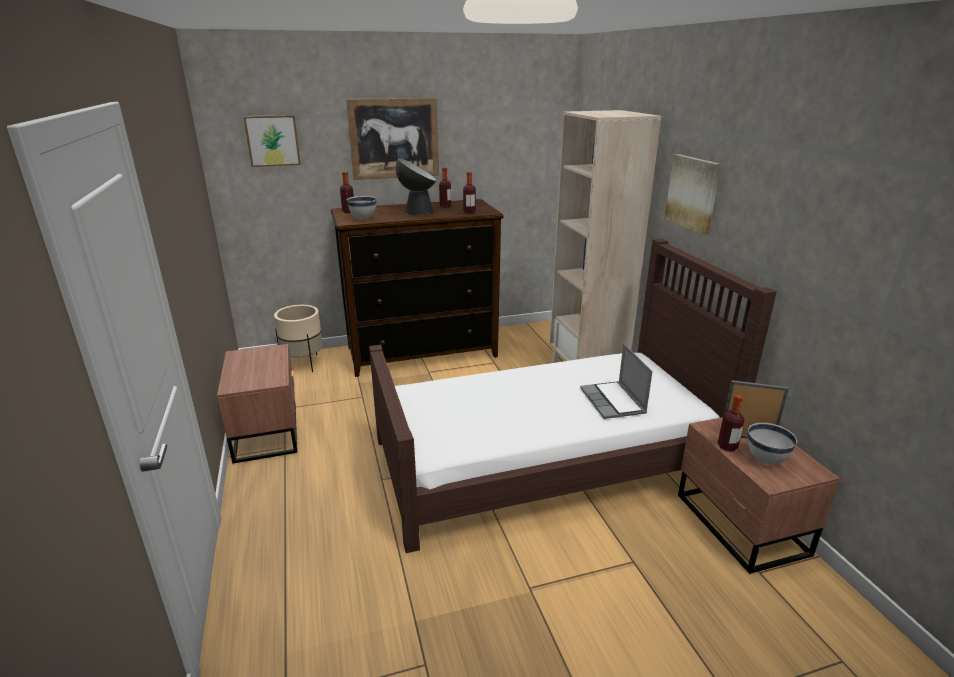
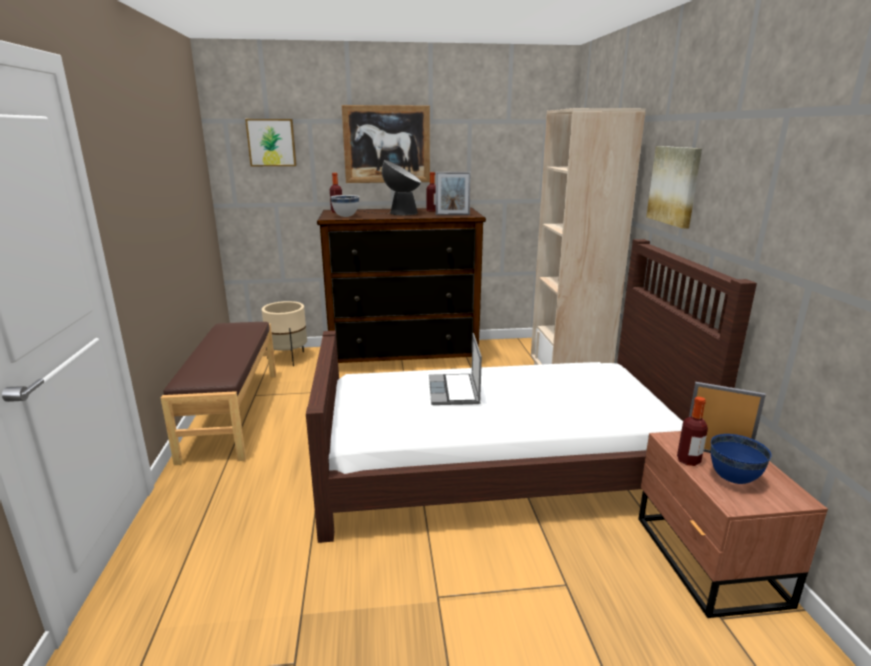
camera: 10 degrees right, 5 degrees down
brown nightstand [217,344,297,464] -> brown bench [161,322,276,465]
bottle [463,172,476,213] -> picture frame [436,172,471,215]
laptop [580,344,653,419] -> laptop moved to [429,333,482,405]
white bowl [748,423,797,464] -> blue bowl [710,434,772,484]

